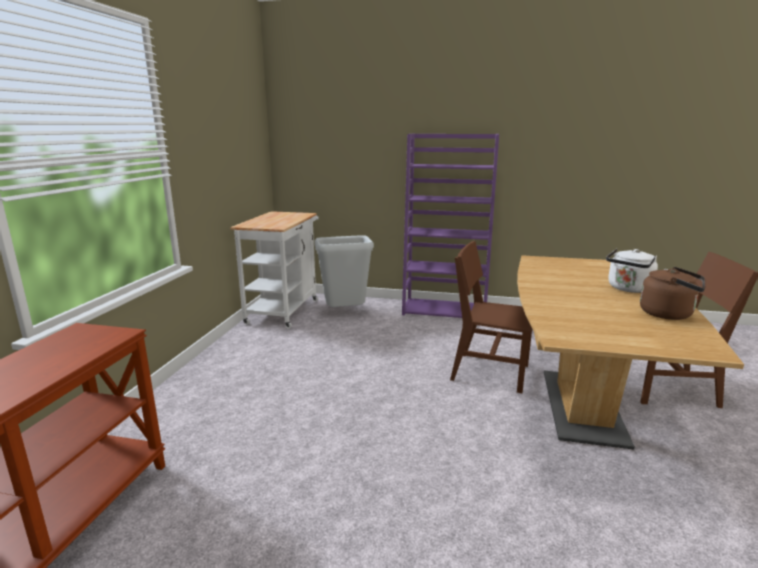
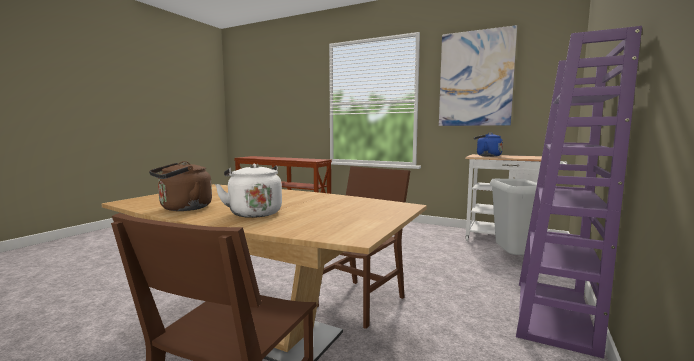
camera: 105 degrees right, 10 degrees down
none -> picture [439,25,517,126]
none -> blue kettle [474,133,503,157]

